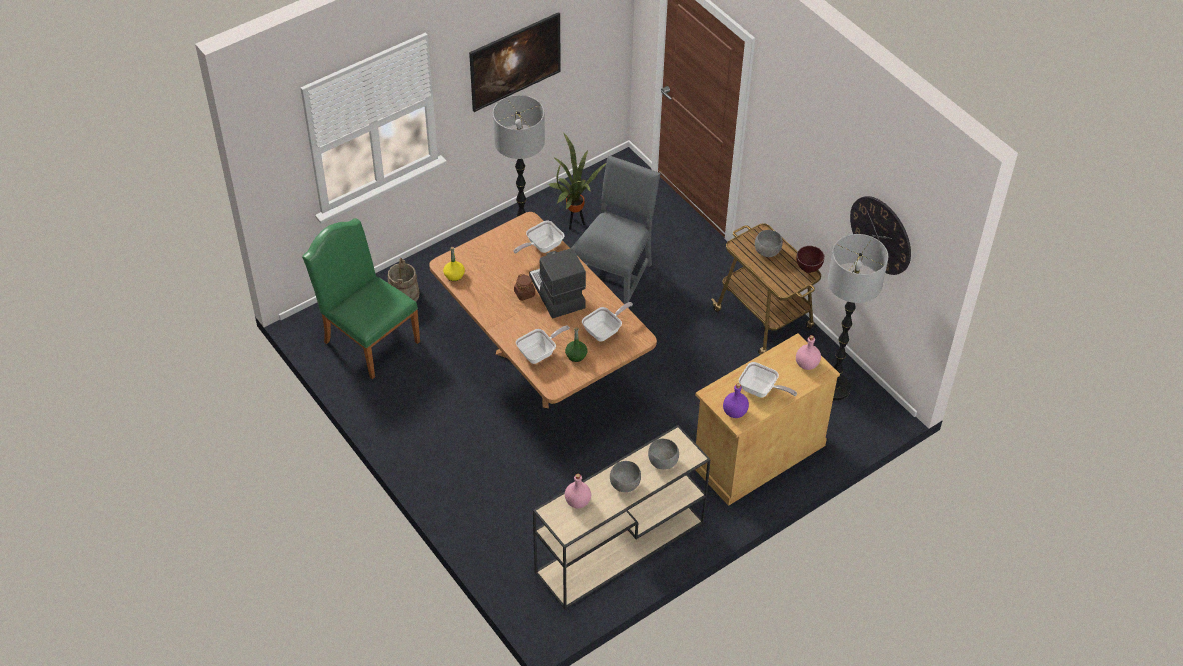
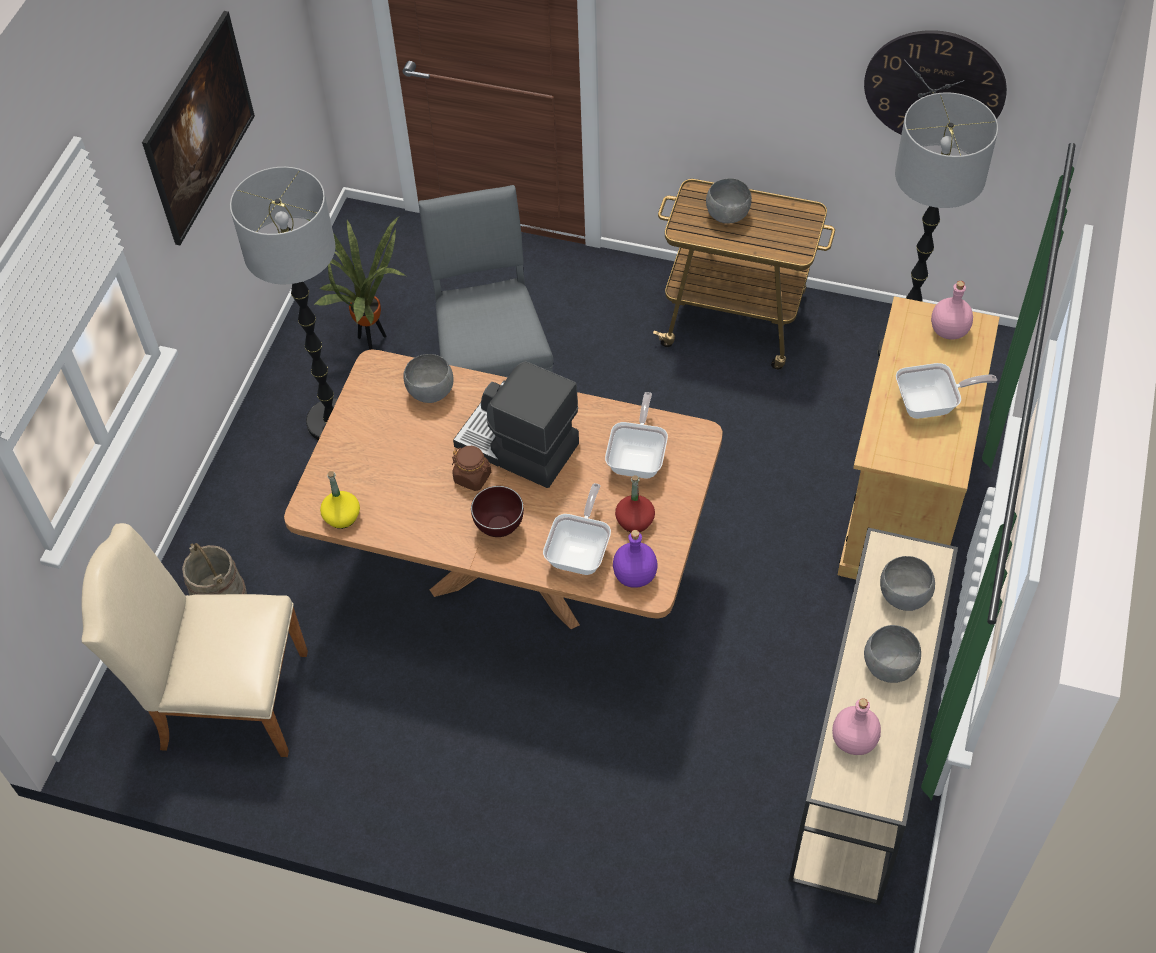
camera: 35 degrees left, 5 degrees up
green chair [302,218,420,379] -> beige chair [81,523,308,757]
frying pan [513,221,564,254] -> grey bowl [403,354,454,403]
green bottle [565,327,587,362] -> red bottle [615,475,655,533]
purple bottle [723,383,749,418] -> purple bottle moved to [613,530,657,588]
brown bowl [796,246,825,273] -> brown bowl moved to [471,486,524,537]

